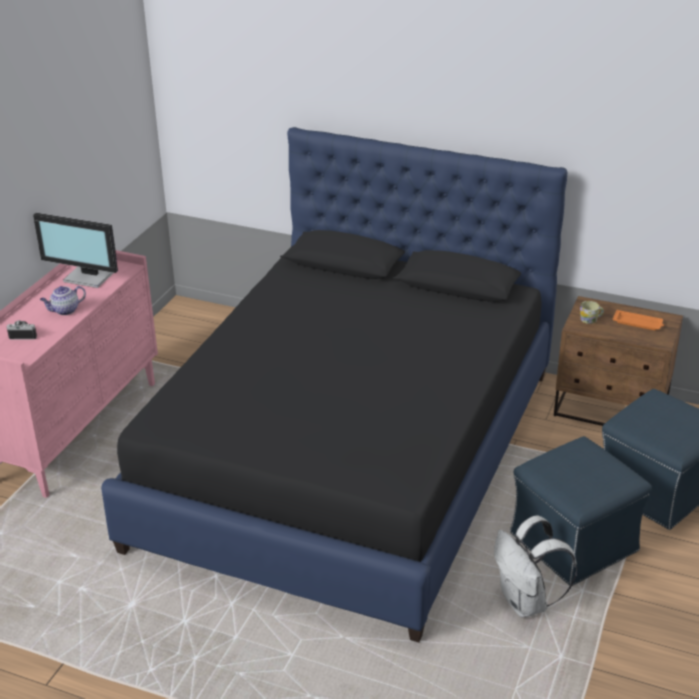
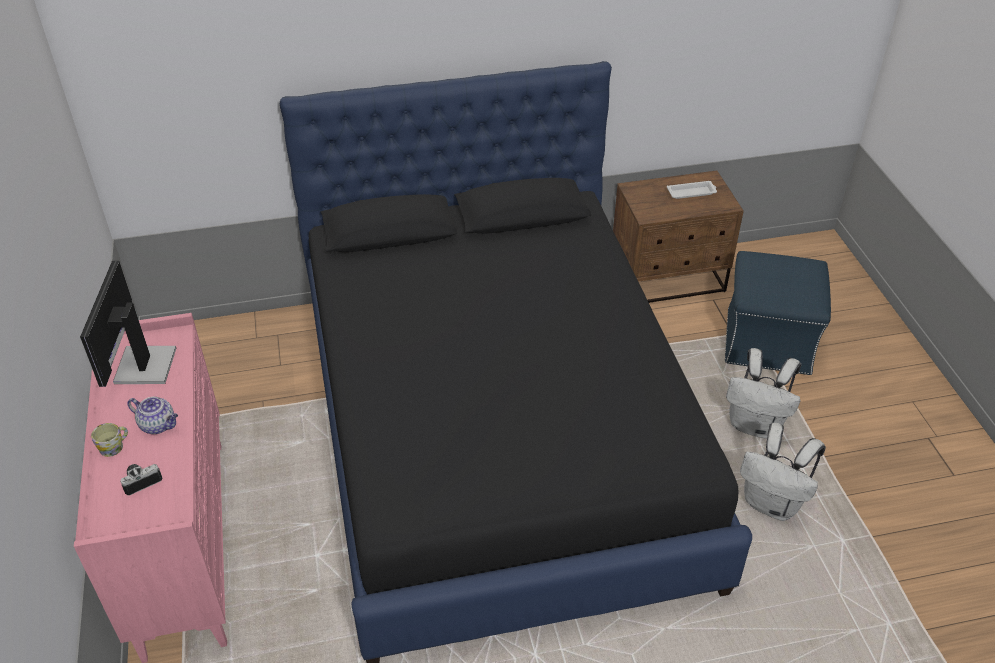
camera: 35 degrees left, 10 degrees up
monitor [33,213,118,288] -> monitor turned 105 degrees clockwise [80,261,176,387]
teapot [40,286,86,315] -> teapot turned 90 degrees counterclockwise [127,397,178,434]
blue ottoman [510,436,652,586] -> white backpack [726,348,802,439]
mug [580,301,604,324] -> mug moved to [91,423,128,457]
orange tray [613,310,664,330] -> white tray [667,181,717,199]

